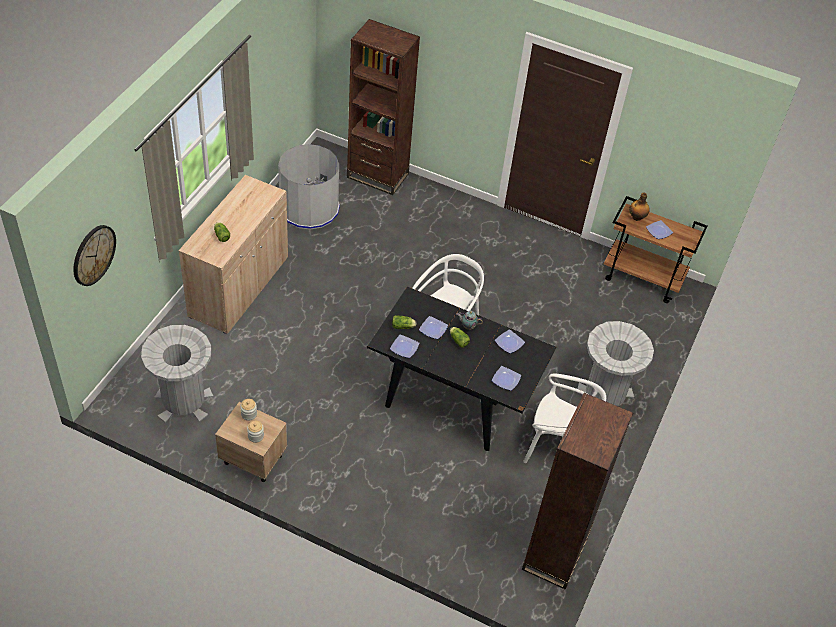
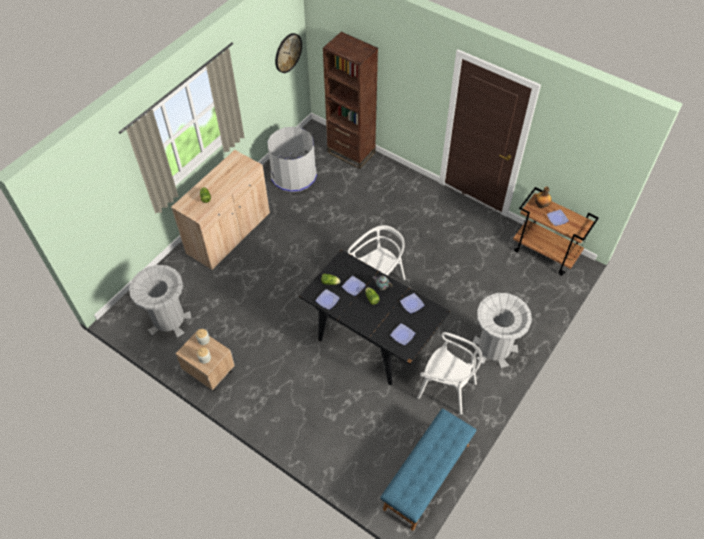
camera: 15 degrees right, 5 degrees up
wall clock [74,225,116,286] -> wall clock moved to [275,33,302,73]
brown bookcase [522,393,633,590] -> blue bench [380,408,477,531]

